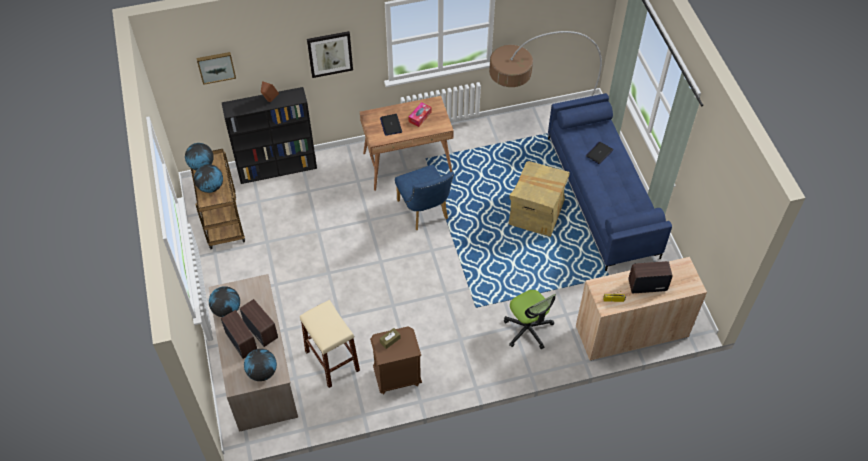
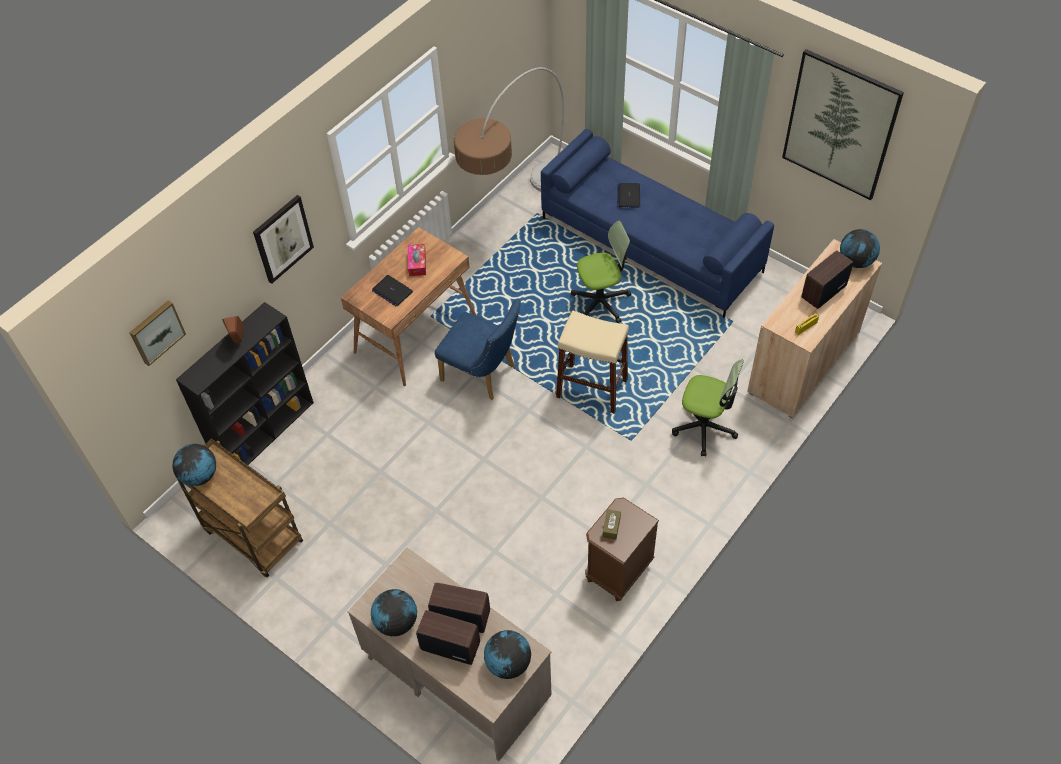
camera: 35 degrees left, 0 degrees up
globe [194,164,223,193] -> globe moved to [840,229,880,268]
beige stool [300,300,360,388] -> beige stool moved to [556,310,629,413]
cardboard box [509,161,570,237] -> office chair [571,221,632,323]
none -> picture [782,49,904,200]

